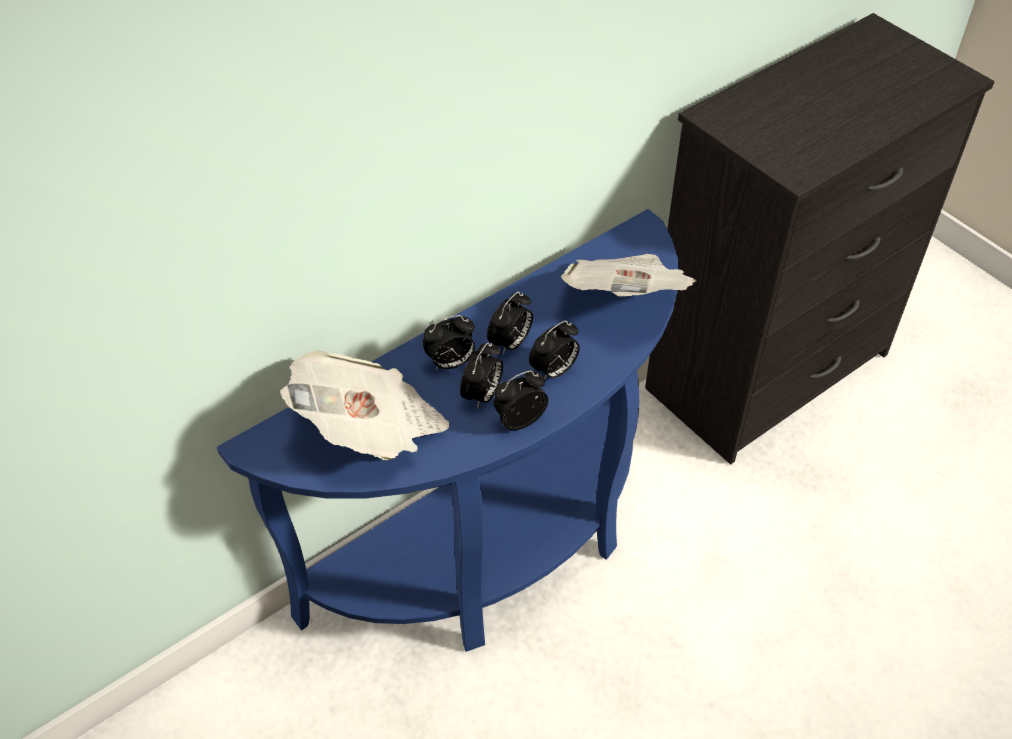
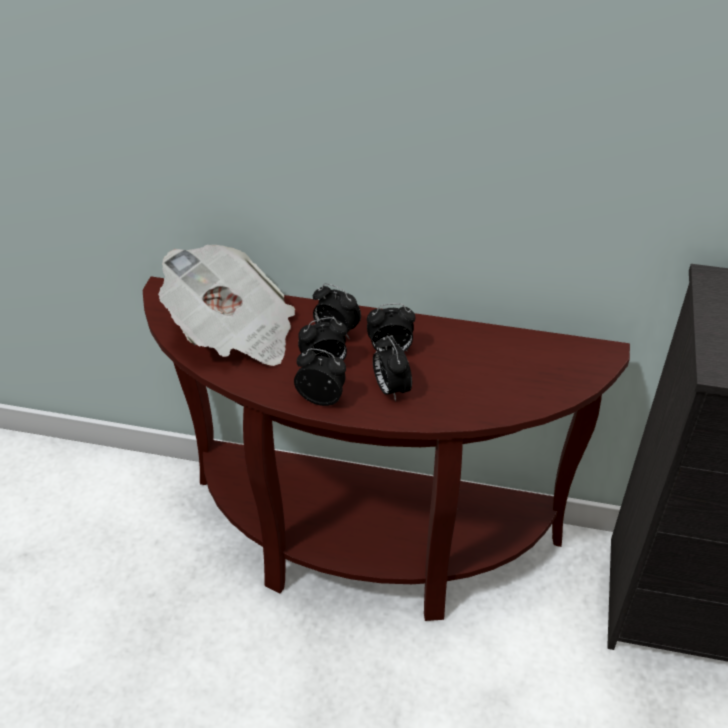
camera: 50 degrees right, 5 degrees down
blue console table [217,209,679,652] -> brown console table [143,277,630,621]
alarm clock [529,320,580,379] -> alarm clock turned 60 degrees clockwise [373,335,412,401]
newspaper [561,254,697,297] -> none

